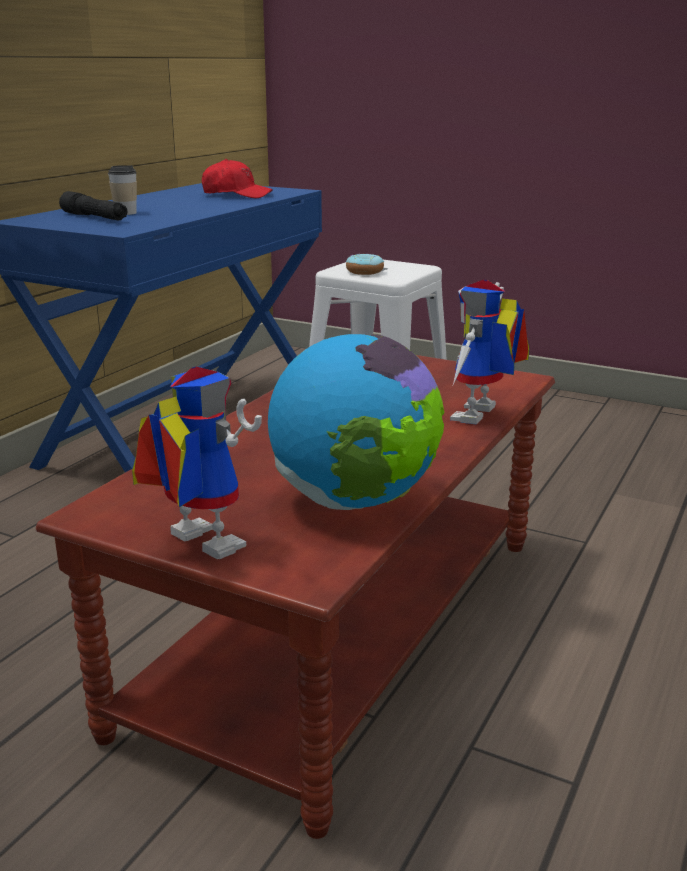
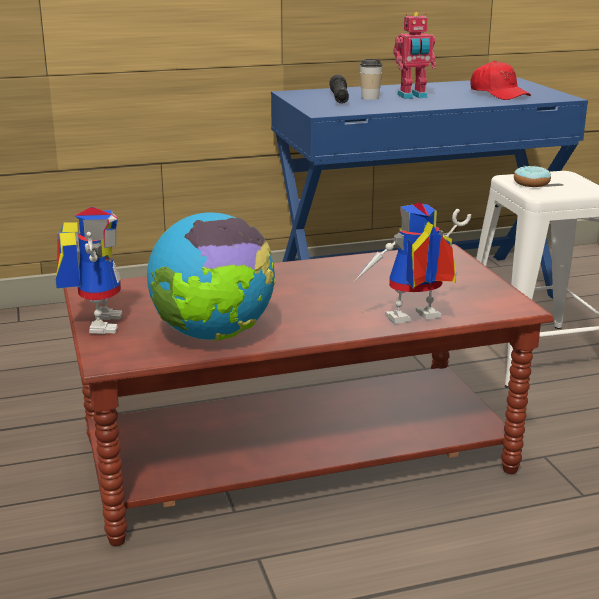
camera: 45 degrees right, 0 degrees up
none -> toy robot [393,12,436,99]

